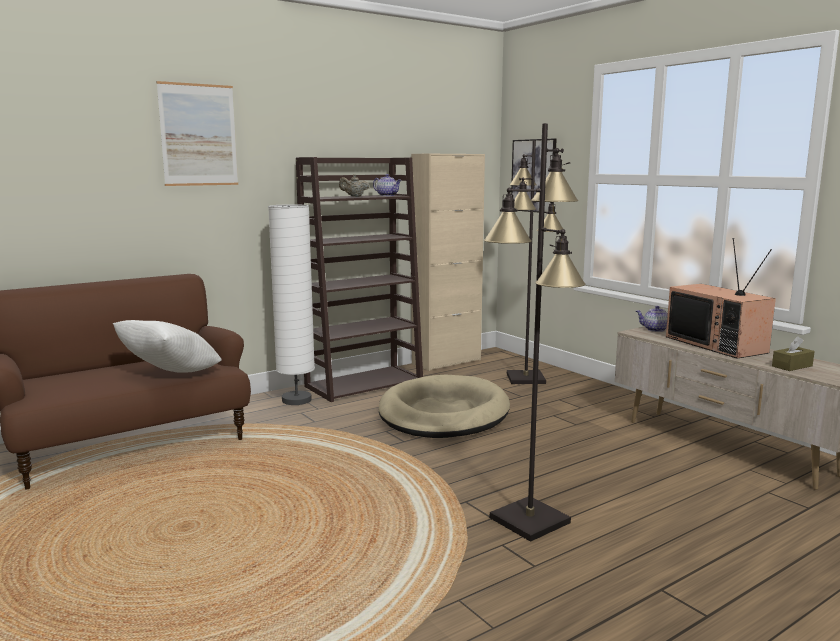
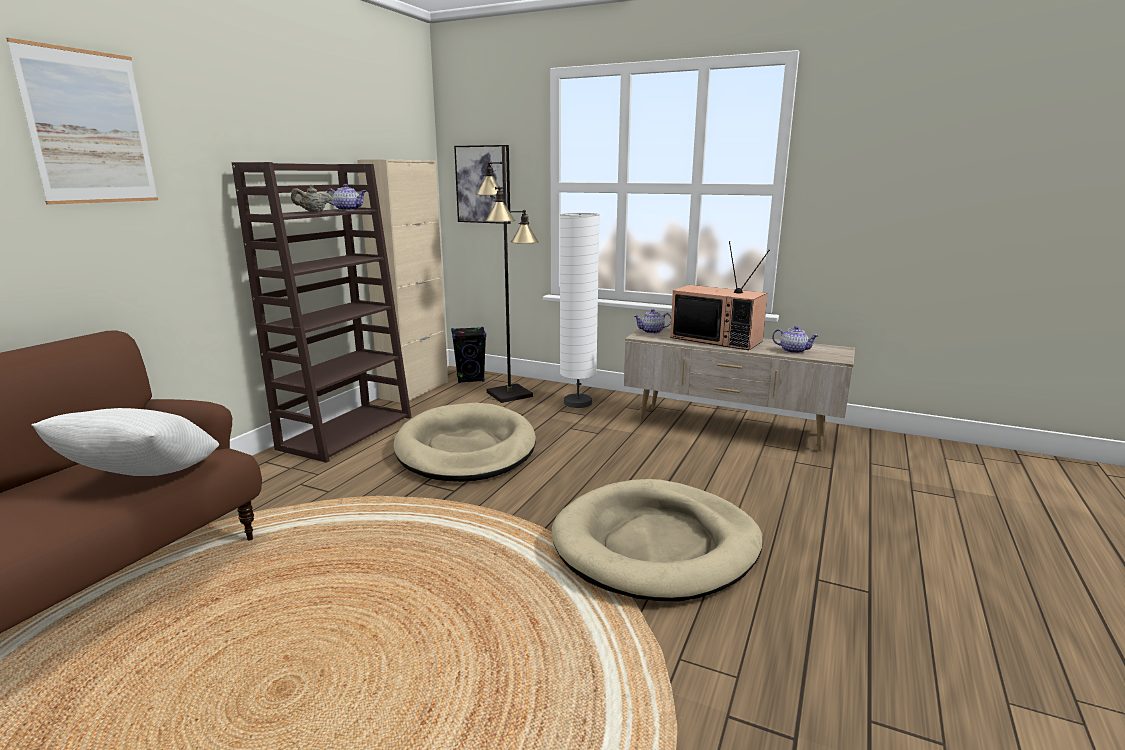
camera: 30 degrees left, 5 degrees up
white floor lamp [268,204,315,405] -> white floor lamp moved to [560,213,600,408]
black floor lamp [484,123,586,542] -> beige dog bed [551,479,763,602]
brown tissue box [772,336,815,371] -> teapot [772,326,819,354]
none -> black speaker [451,327,486,383]

